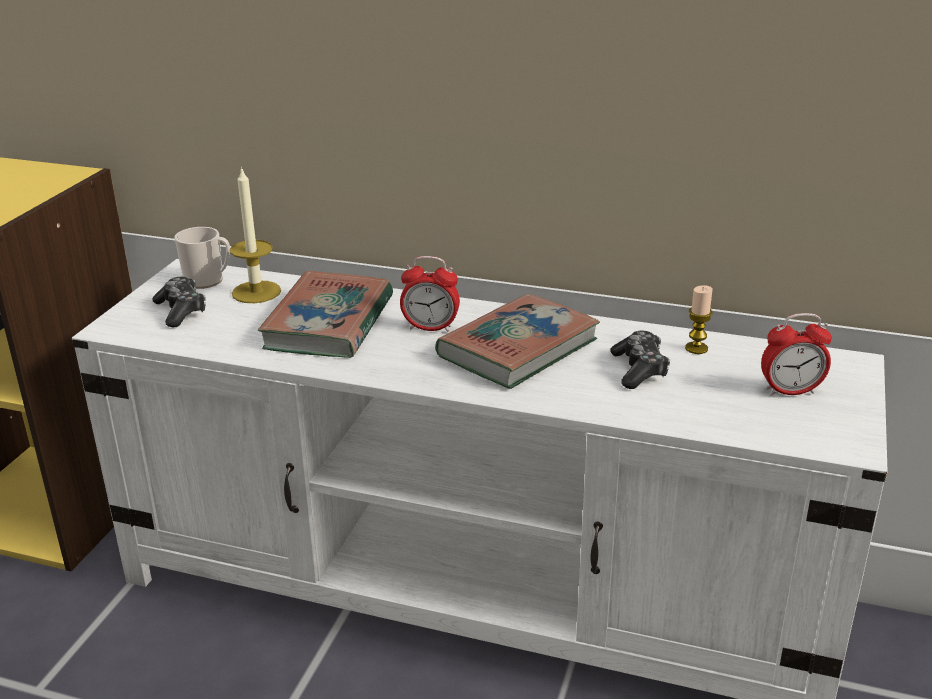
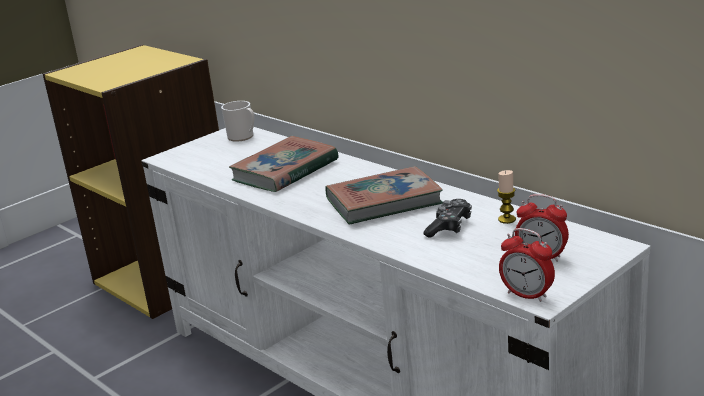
camera: 30 degrees right, 5 degrees down
game controller [152,277,206,328] -> none
candle [230,166,281,303] -> none
alarm clock [400,256,460,332] -> alarm clock moved to [499,228,555,302]

